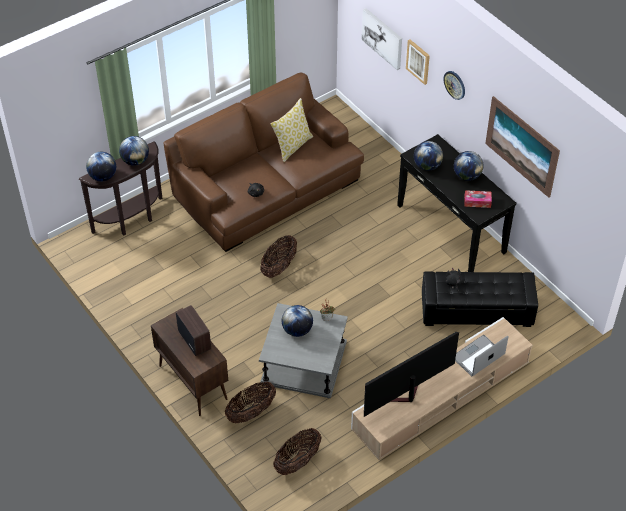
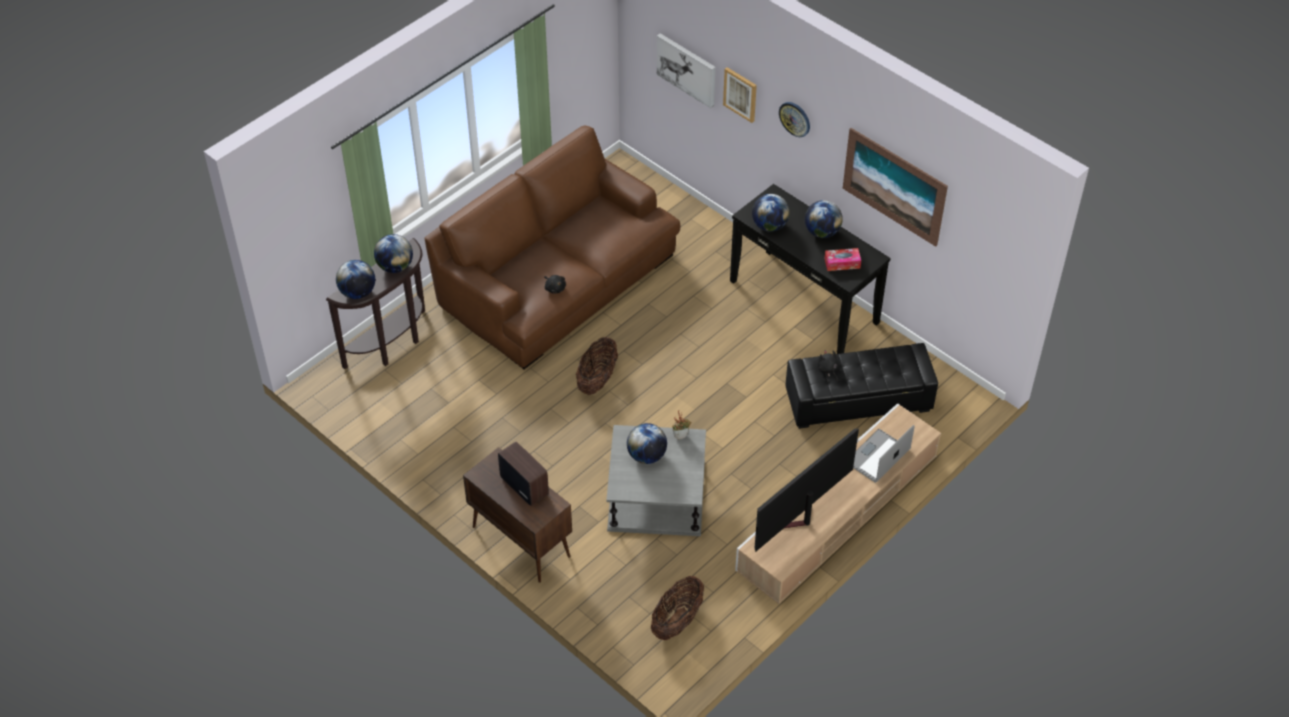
camera: 10 degrees left, 0 degrees up
basket [225,382,276,423] -> none
pillow [270,98,313,162] -> none

